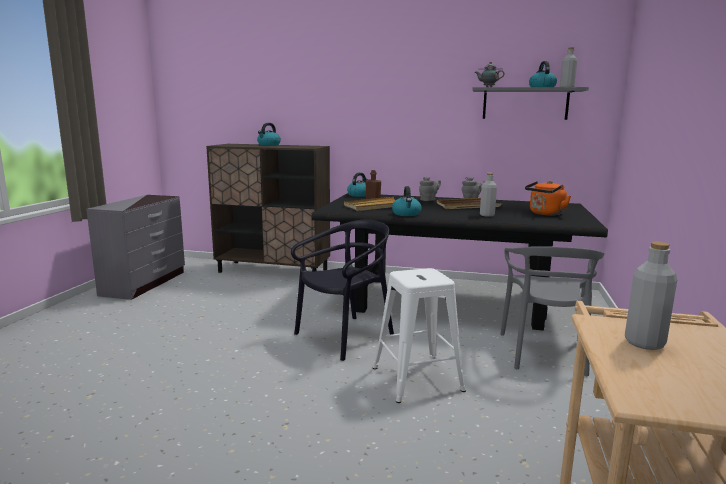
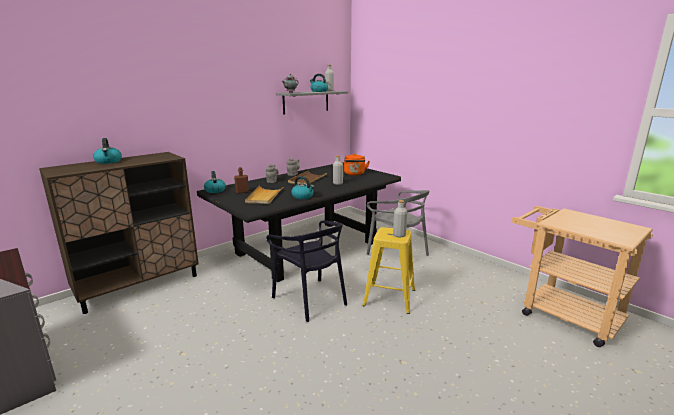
camera: 55 degrees left, 5 degrees up
black chair [291,220,394,361] -> black chair turned 150 degrees clockwise [266,221,347,322]
white stool [373,268,466,403] -> yellow stool [362,227,415,314]
grey bottle [625,242,677,350] -> grey bottle moved to [393,200,407,237]

